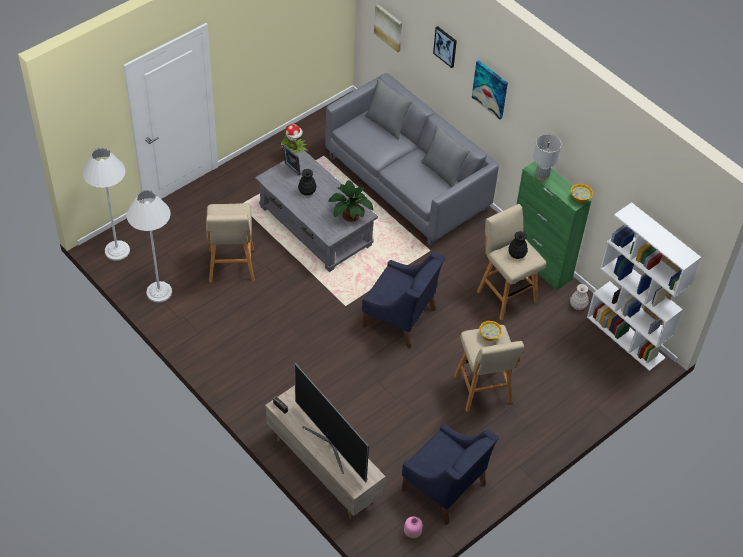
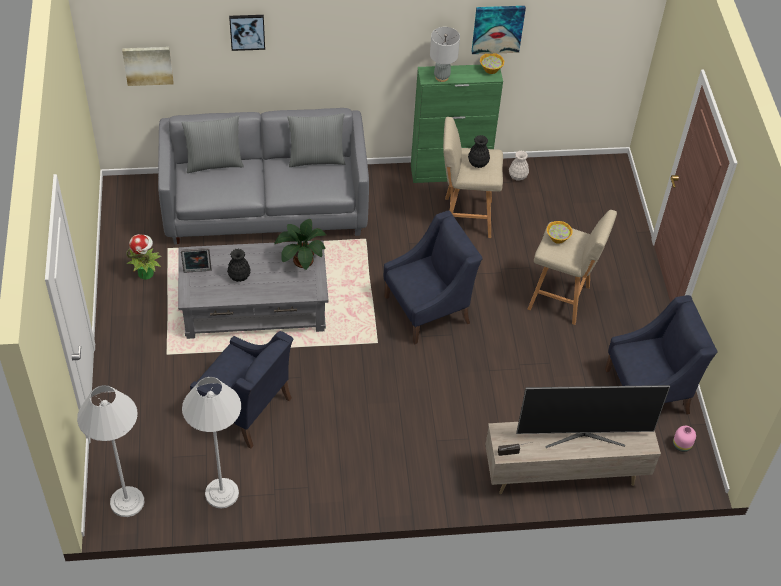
camera: 55 degrees left, 0 degrees up
beige stool [206,203,255,282] -> blue armchair [190,331,293,449]
picture [472,60,508,120] -> picture moved to [471,6,526,54]
white bookcase [587,202,701,371] -> none

